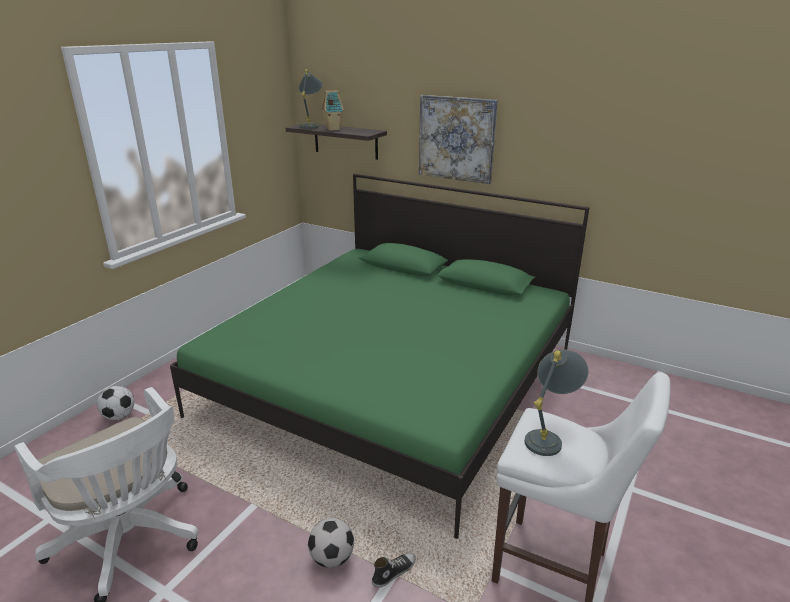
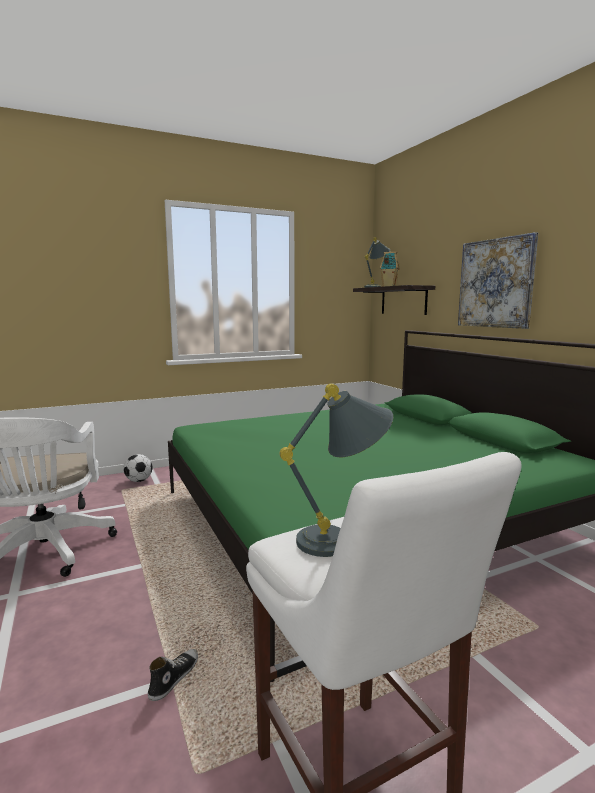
camera: 35 degrees right, 15 degrees down
football [308,518,354,568] -> none
shoe [372,553,416,587] -> shoe turned 60 degrees counterclockwise [148,649,198,701]

